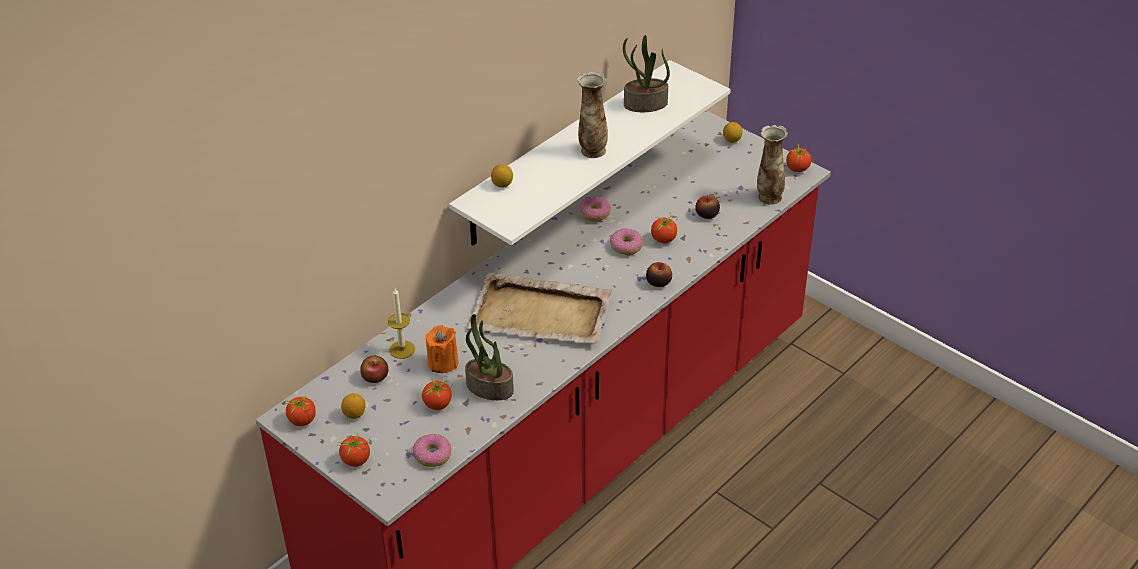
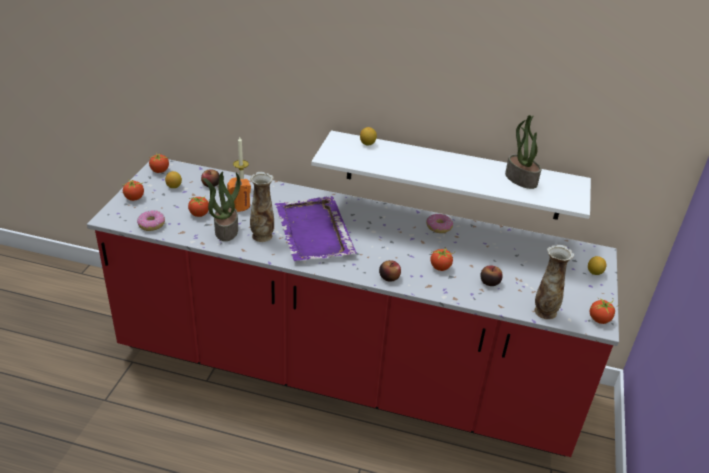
camera: 60 degrees right, 5 degrees down
beige tray [466,273,612,344] -> purple tray [275,196,357,261]
vase [577,71,608,158] -> vase moved to [250,172,274,242]
donut [610,228,643,255] -> none

